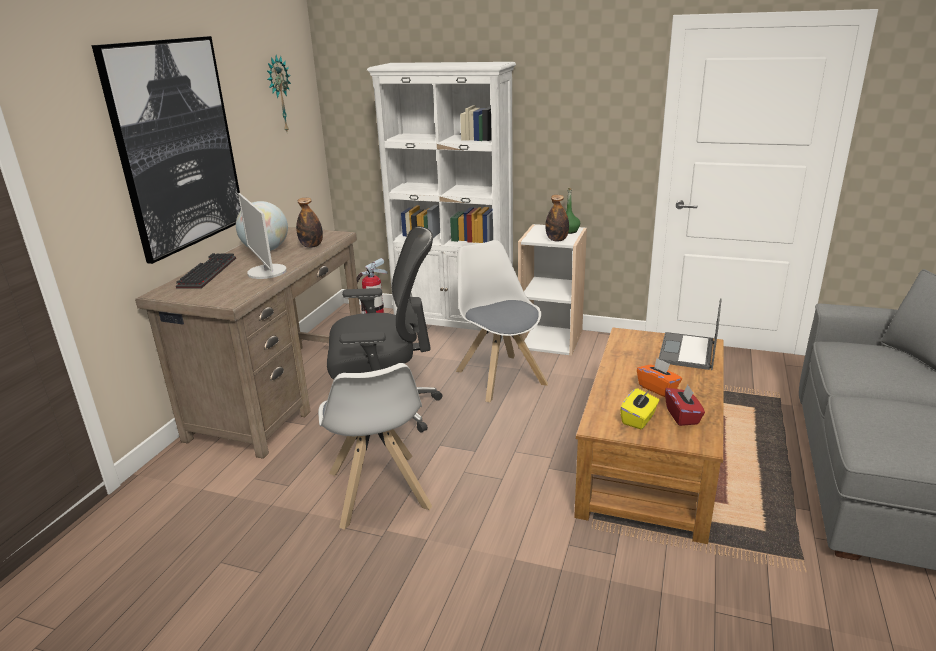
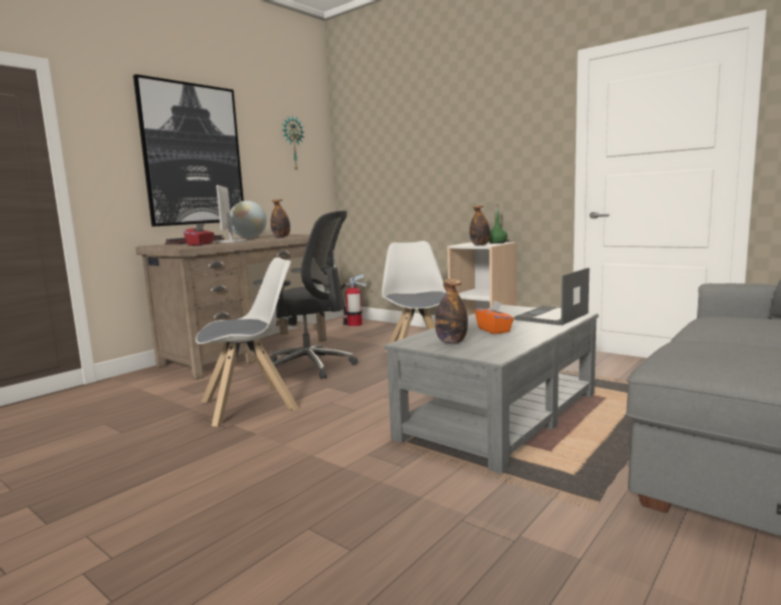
camera: 20 degrees right, 15 degrees down
chair [318,363,432,530] -> chair turned 120 degrees counterclockwise [196,257,299,427]
white bookcase [367,62,516,342] -> none
brown coffee table [574,328,723,544] -> grey coffee table [384,305,599,474]
yellow tissue box [620,388,659,429] -> bottle [435,279,468,344]
red tissue box [665,385,705,426] -> red tissue box moved to [184,223,214,245]

